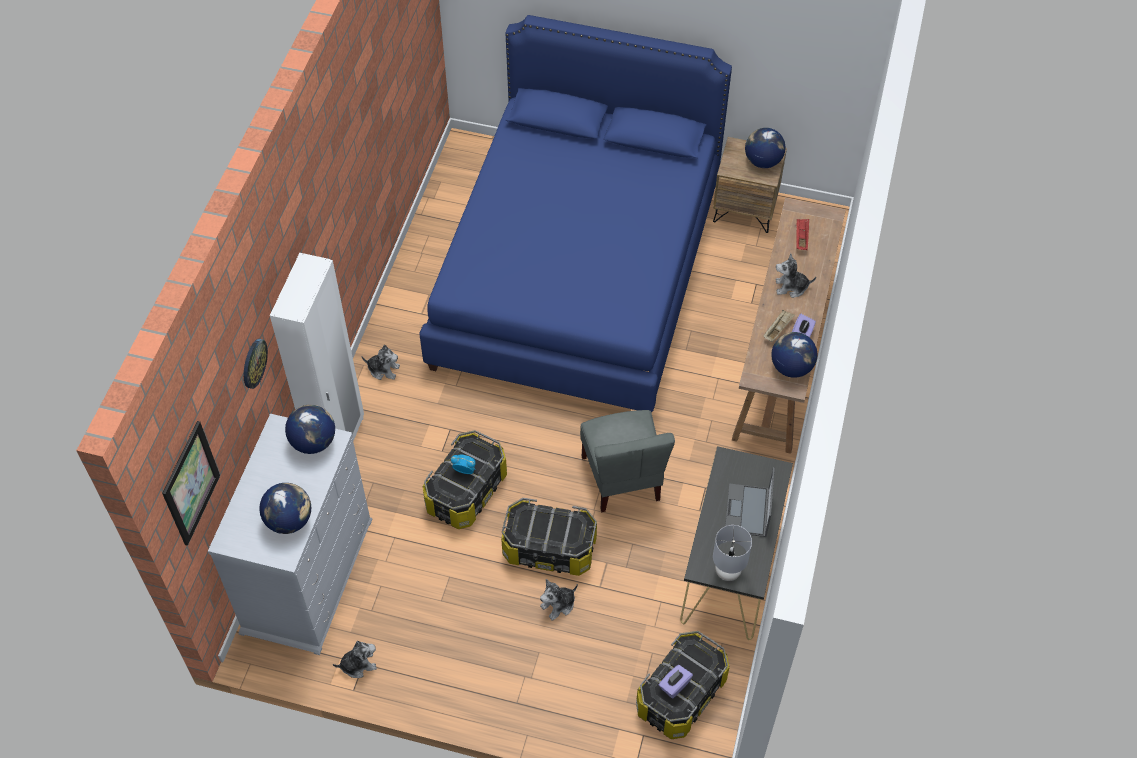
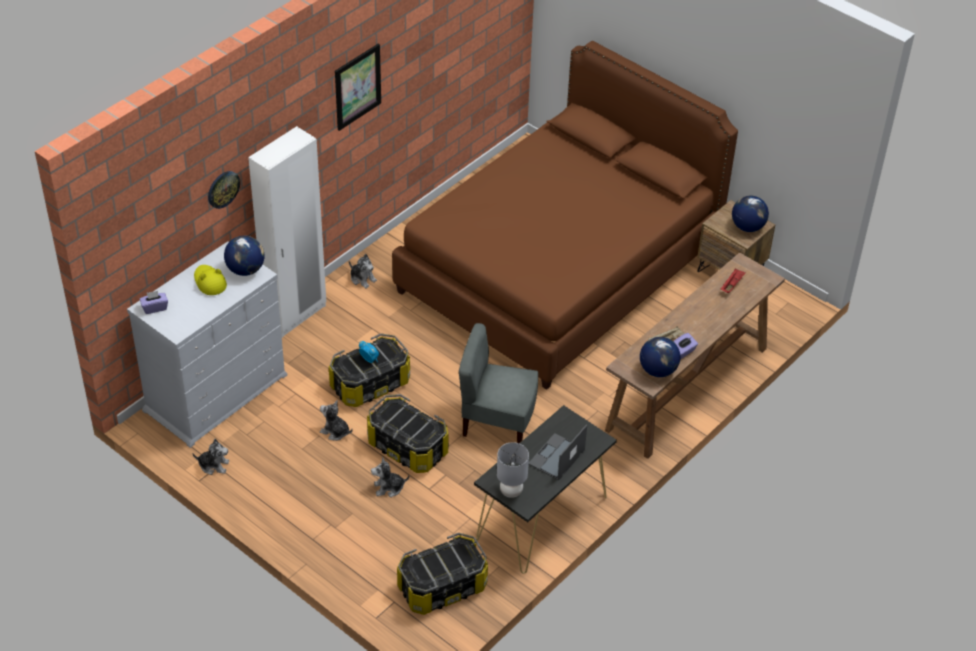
camera: 25 degrees right, 10 degrees down
picture [162,421,220,546] -> picture moved to [335,43,381,131]
globe [259,483,311,534] -> none
blue bed [419,15,732,413] -> brown bed [392,41,738,390]
grey chair [580,410,675,512] -> grey chair turned 90 degrees clockwise [459,323,538,443]
purple tissue box [659,665,693,699] -> purple tissue box moved to [140,291,168,314]
plush toy [776,253,816,298] -> plush toy moved to [320,400,353,441]
none -> yellow hat [194,265,227,295]

